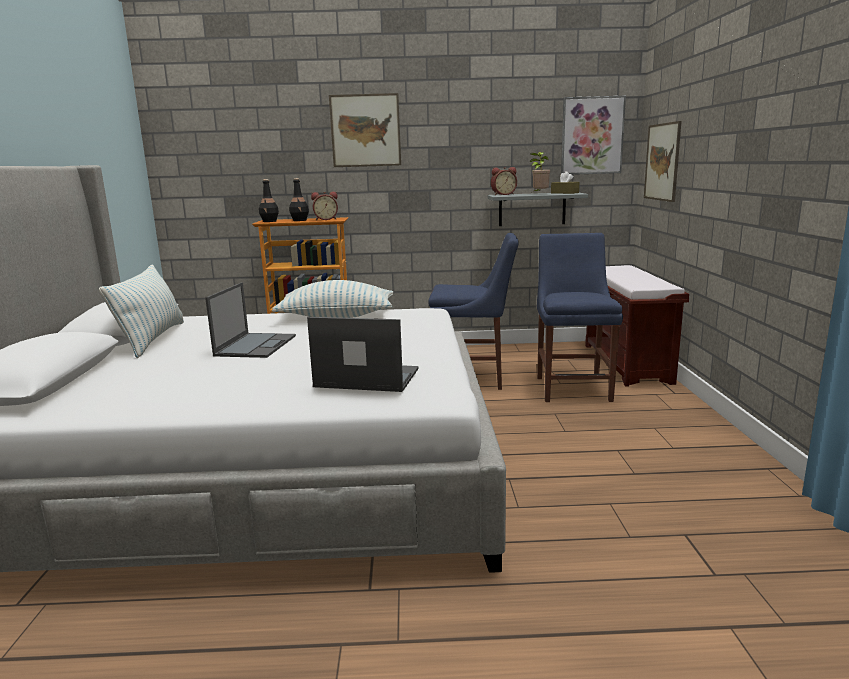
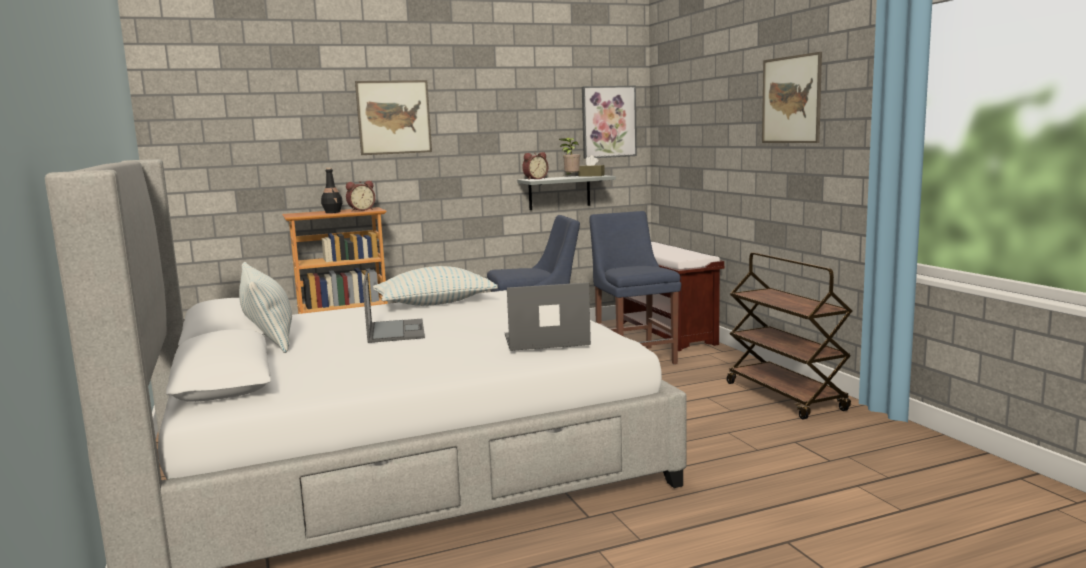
camera: 20 degrees left, 5 degrees down
black bottle [259,179,279,222] -> none
picture [644,121,682,202] -> picture moved to [762,52,822,143]
none -> brown cart [727,252,852,419]

